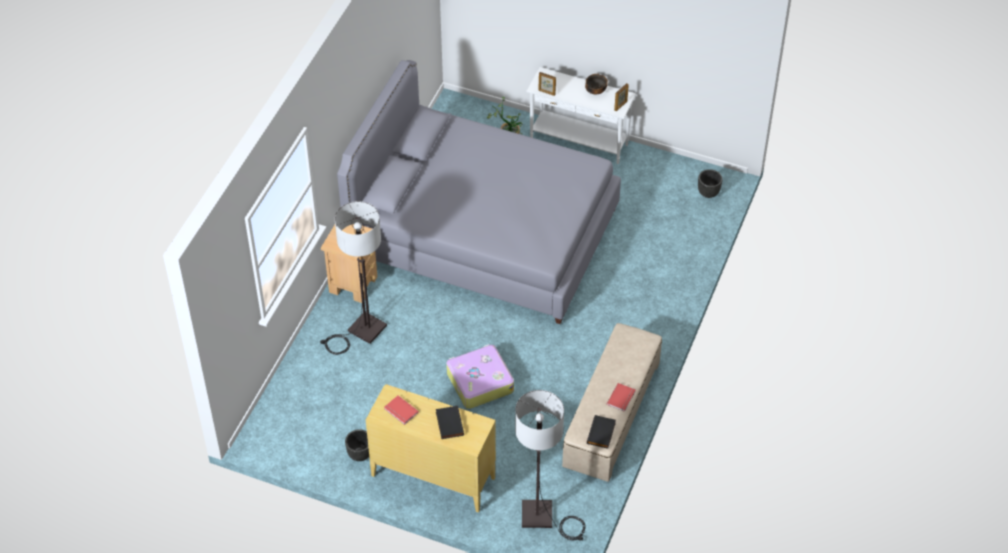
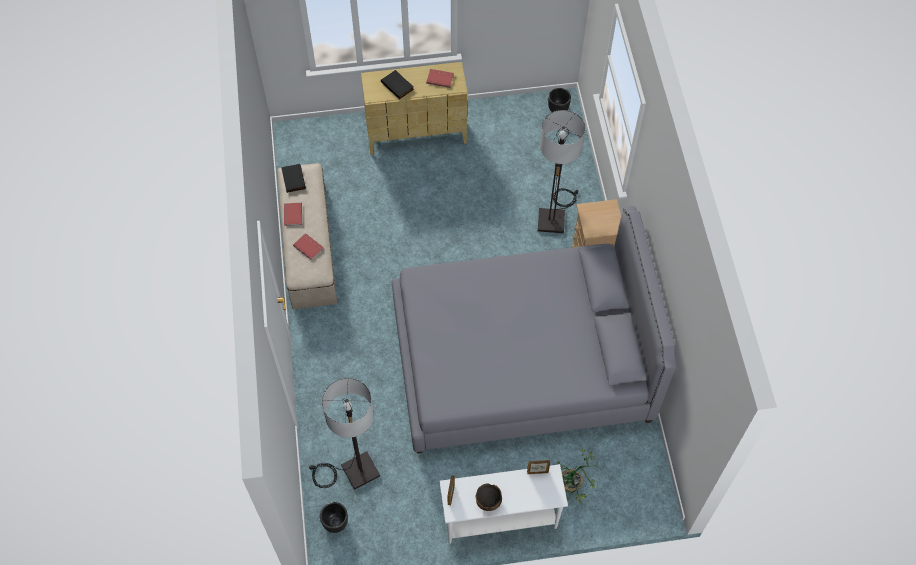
camera: 150 degrees right, 10 degrees up
black planter [345,429,369,461] -> black planter moved to [548,88,571,112]
suitcase [446,344,514,409] -> none
floor lamp [515,390,586,541] -> floor lamp moved to [309,378,380,490]
none -> red book [293,233,324,260]

